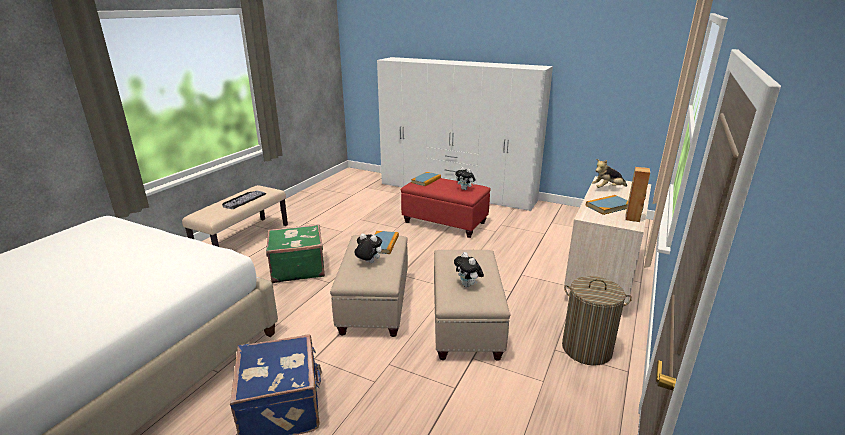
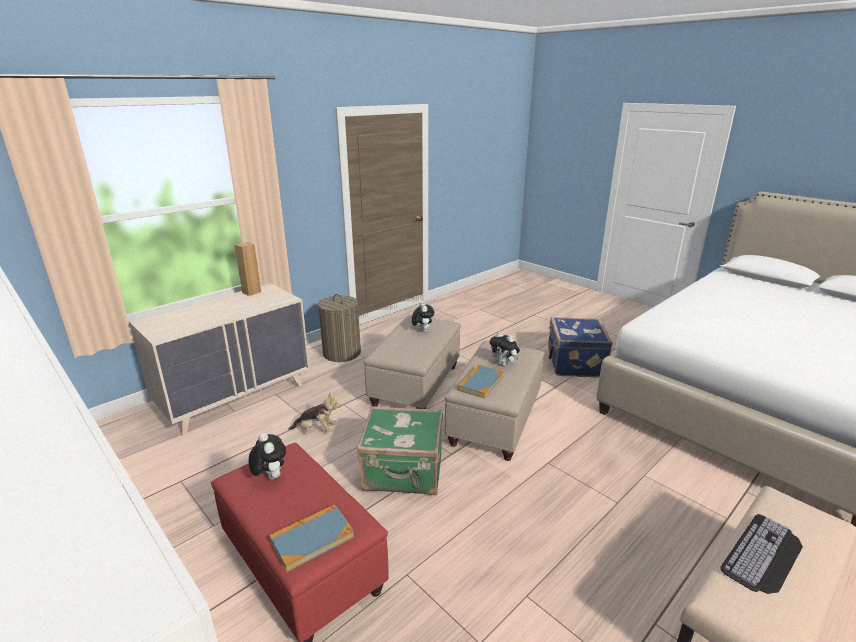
camera: 160 degrees left, 0 degrees up
green suitcase [266,224,325,284] -> green suitcase moved to [357,406,443,495]
book [586,195,628,215] -> none
plush toy [592,159,627,188] -> plush toy moved to [288,392,341,432]

